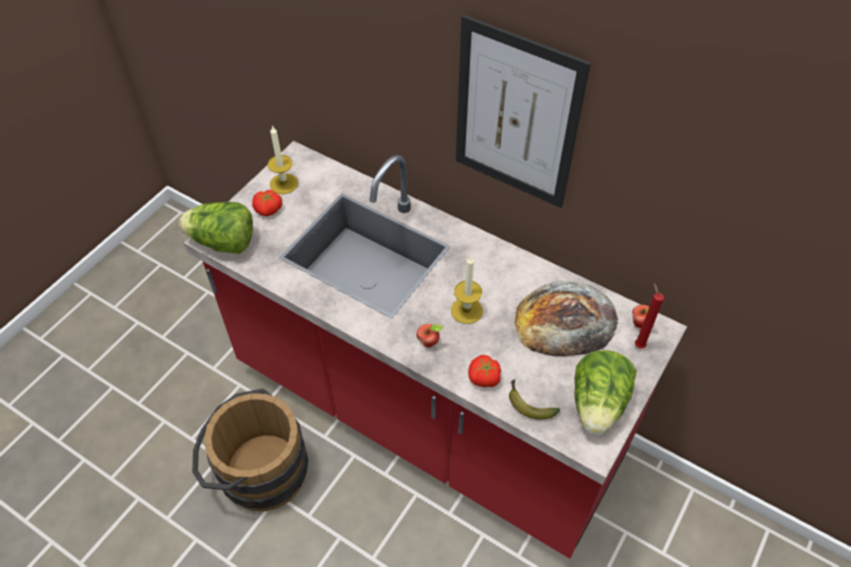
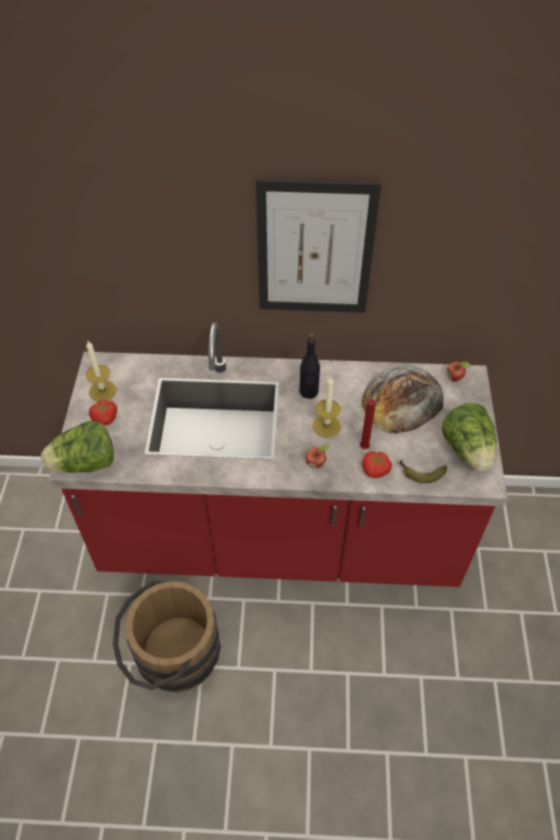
camera: 30 degrees left, 0 degrees up
red candle [635,283,664,349] -> red candle moved to [360,393,376,449]
none -> black bottle [300,333,320,399]

